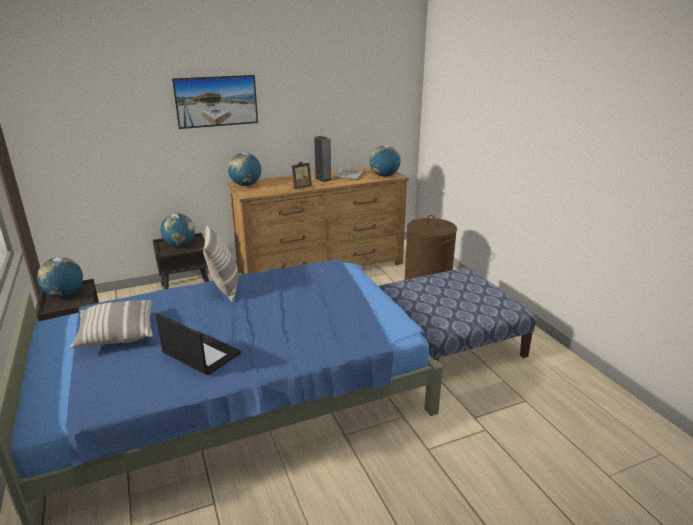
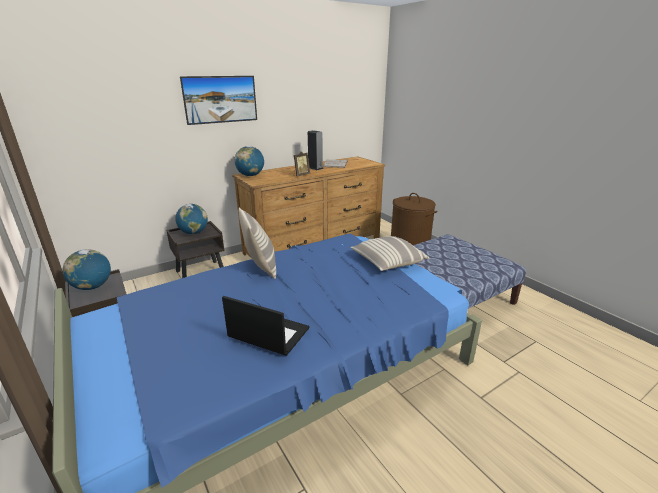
camera: 10 degrees left, 0 degrees up
pillow [70,300,153,348] -> pillow moved to [350,236,430,271]
globe [370,145,401,177] -> none

